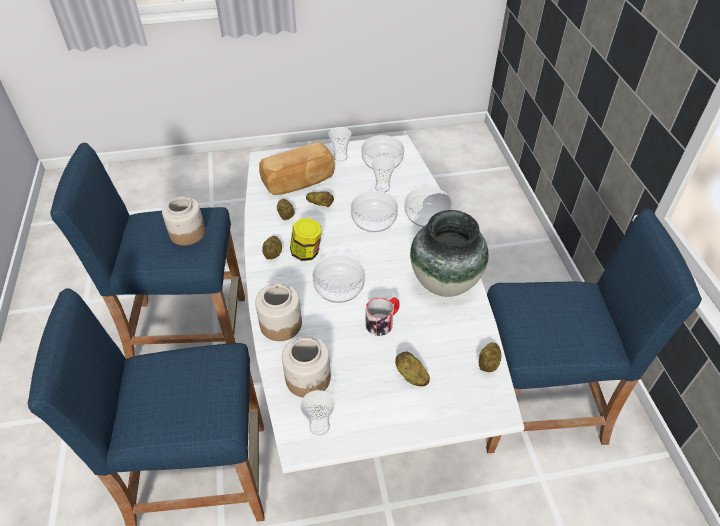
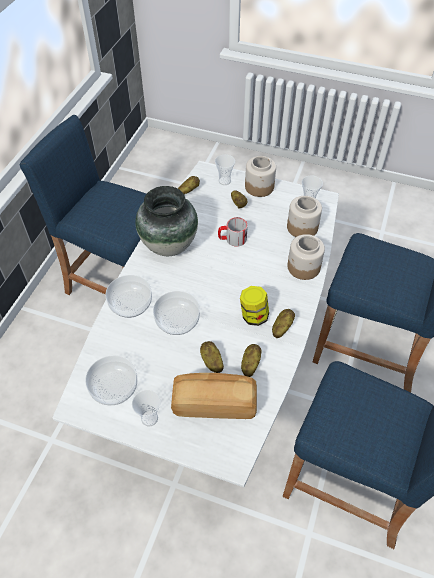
camera: 150 degrees left, 5 degrees up
jar [162,197,205,246] -> jar moved to [245,156,276,197]
bowl [312,255,365,303] -> none
cup [371,157,396,192] -> cup moved to [215,154,235,185]

